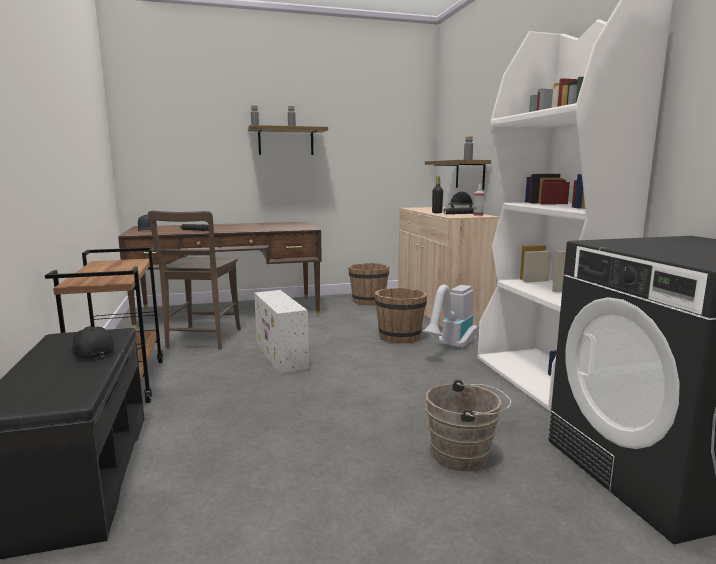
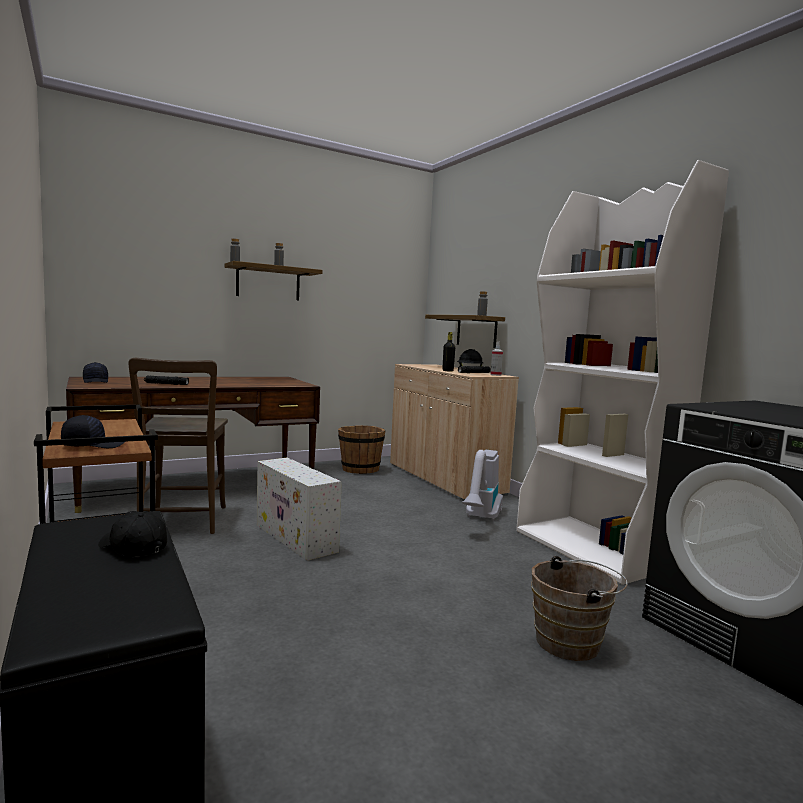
camera: 15 degrees left, 5 degrees down
brown bucket [374,287,428,343] -> none
none -> black cap [61,415,125,448]

